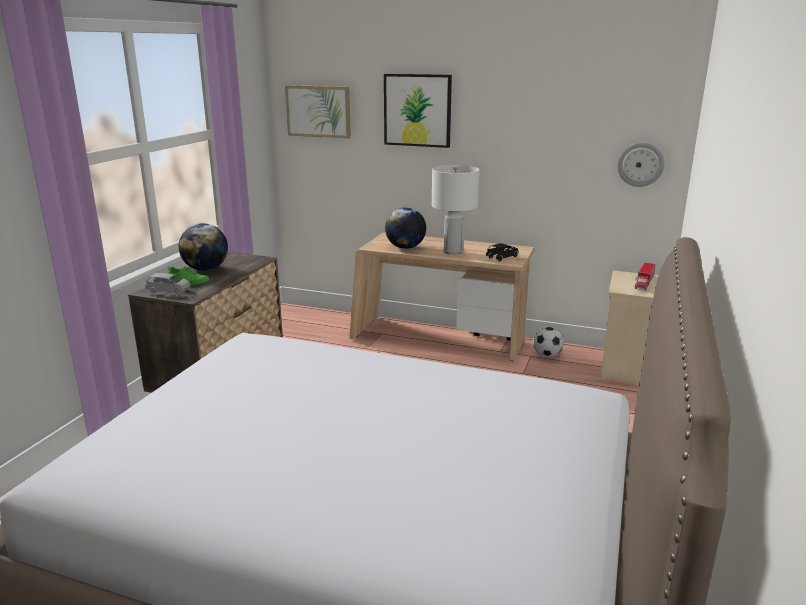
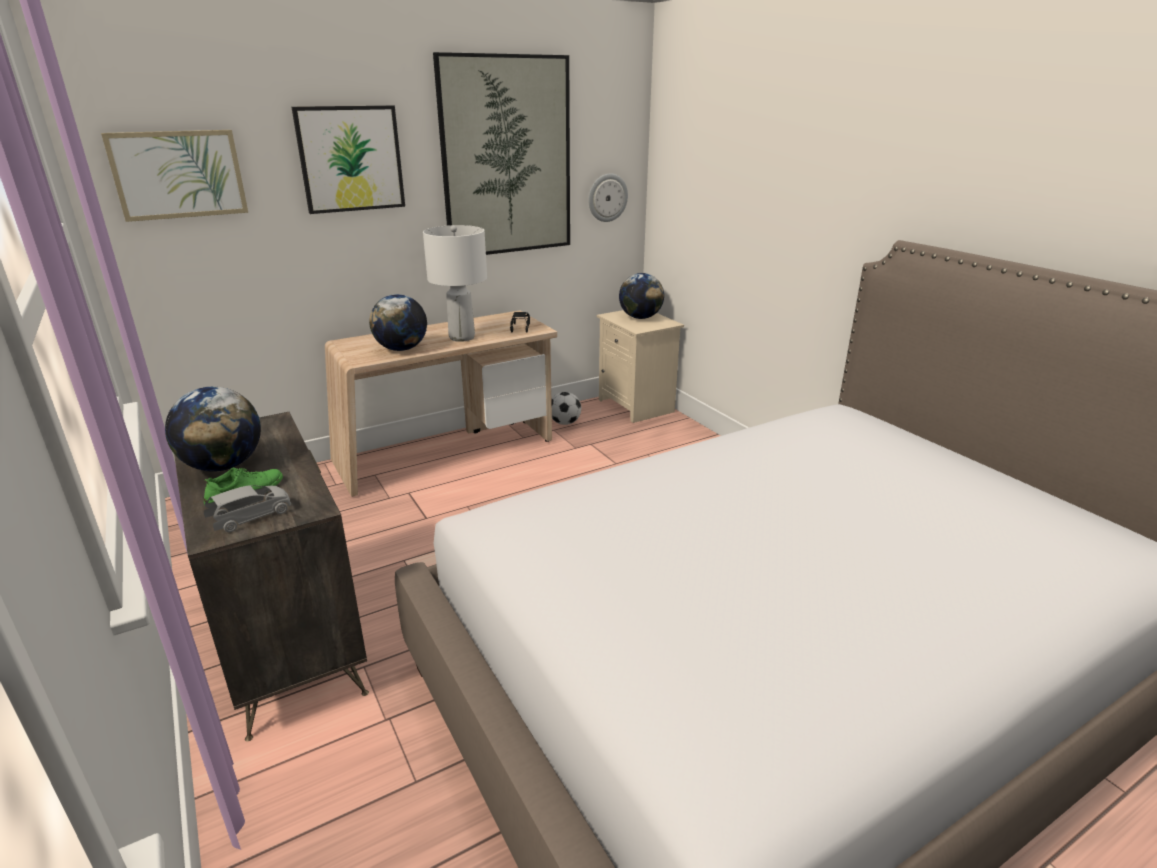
camera: 50 degrees left, 5 degrees up
toy truck [635,262,656,291] -> globe [619,273,664,319]
none -> picture [433,52,570,255]

